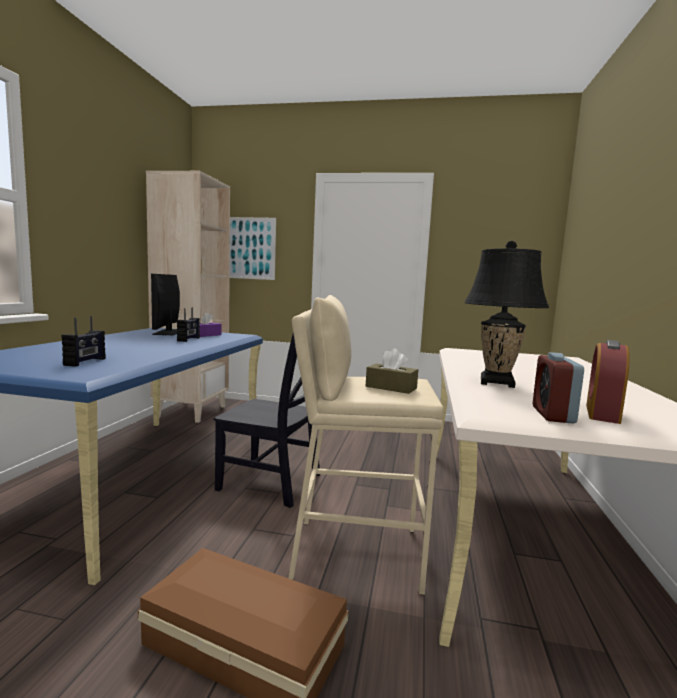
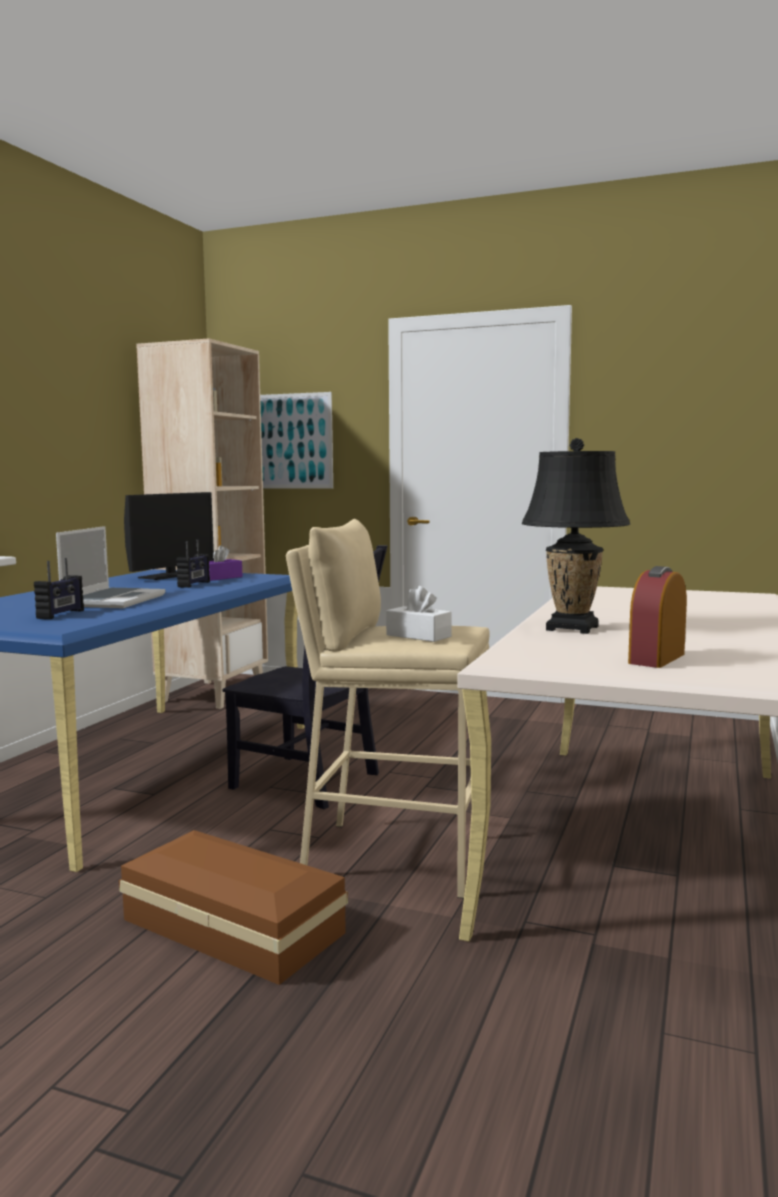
camera: 10 degrees right, 0 degrees up
monitor [151,274,180,335] -> monitor turned 150 degrees counterclockwise [124,492,214,580]
brown tissue box [366,348,418,394] -> white tissue box [386,586,451,642]
alarm clock [533,352,584,424] -> none
none -> laptop [56,526,165,608]

